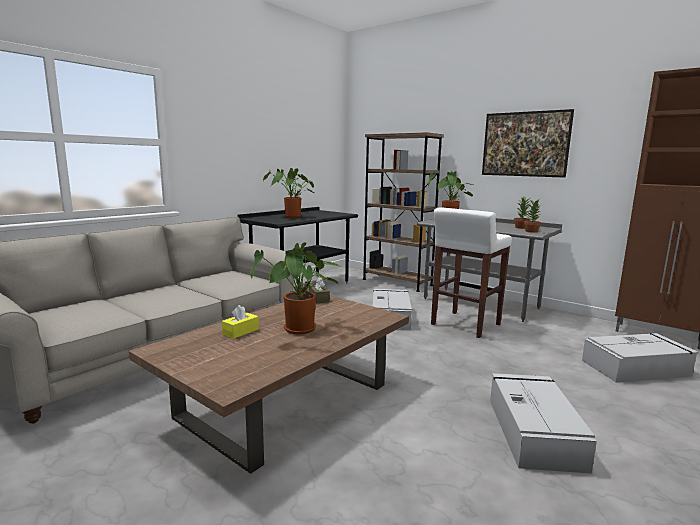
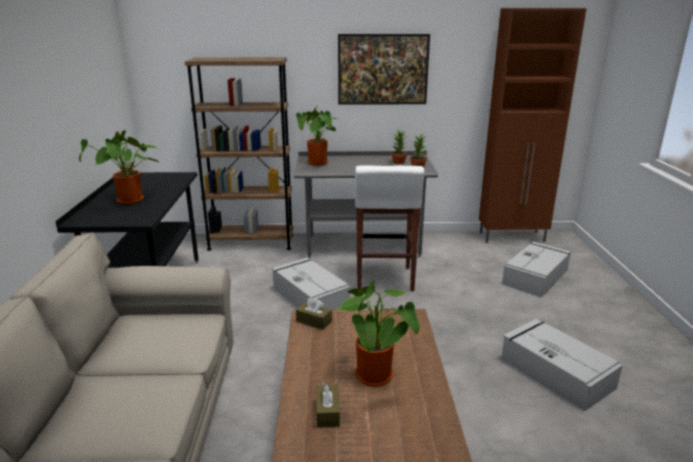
camera: 40 degrees left, 10 degrees up
yellow tissue box [222,305,259,339] -> brown tissue box [316,383,340,428]

